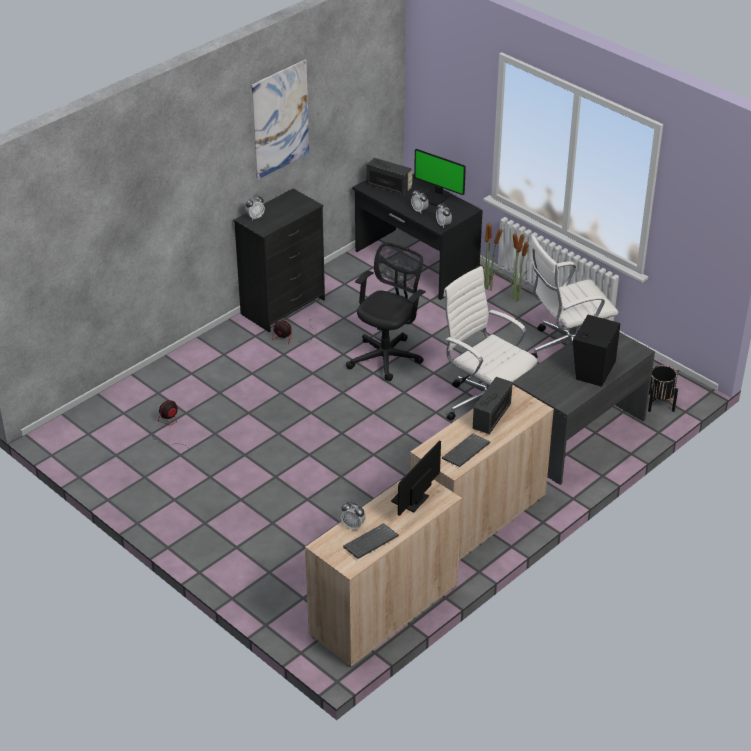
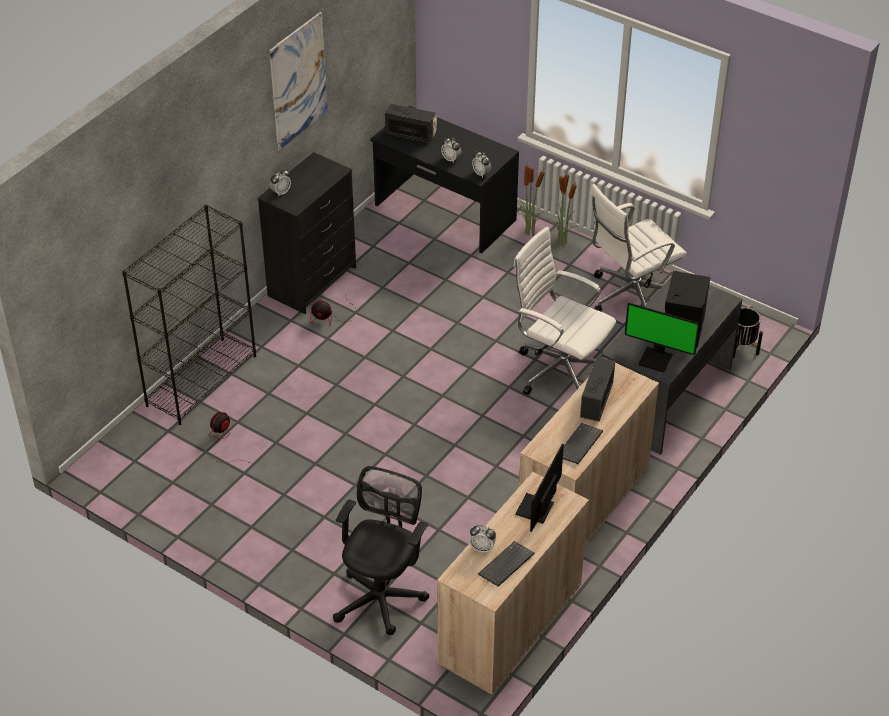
camera: 10 degrees left, 5 degrees up
black office chair [346,242,426,381] -> black office chair moved to [333,466,429,635]
monitor [414,149,466,206] -> monitor moved to [625,303,700,373]
none -> black bookcase [122,205,256,425]

